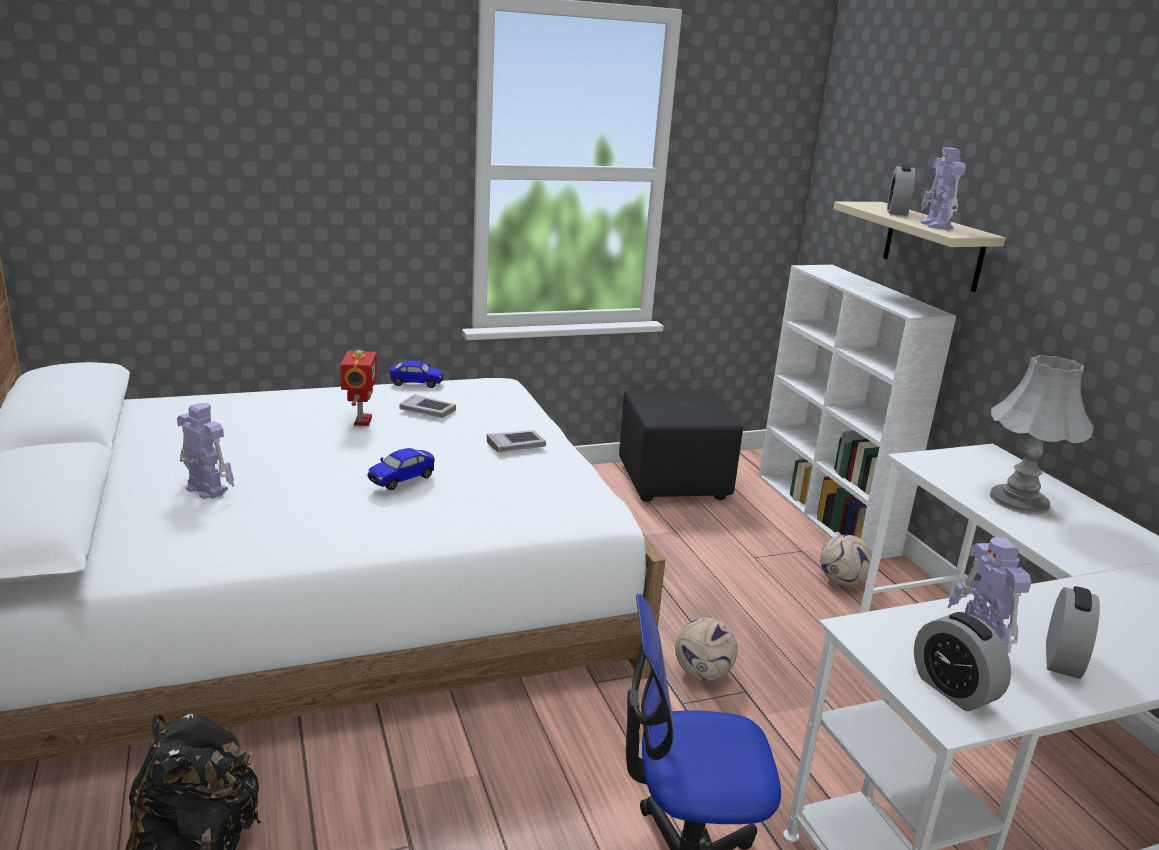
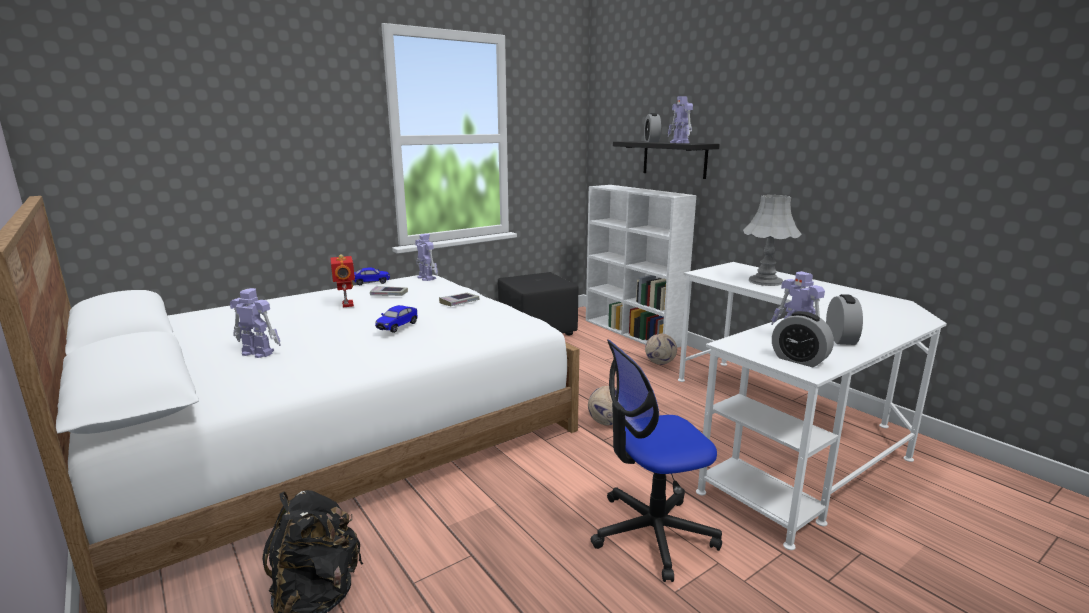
camera: 15 degrees left, 5 degrees down
beige shelf [833,202,1006,292] -> black shelf [613,141,720,179]
none -> toy robot [415,234,438,281]

